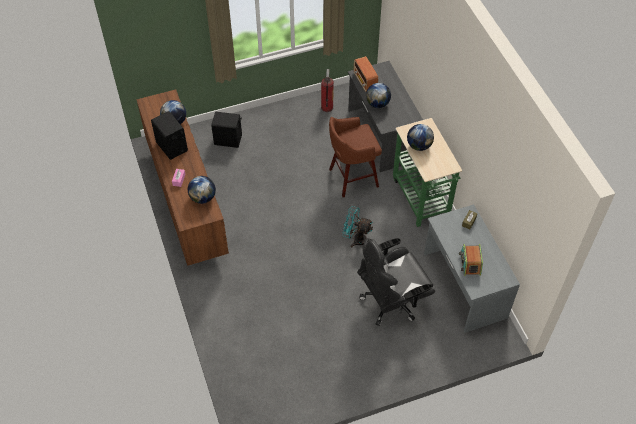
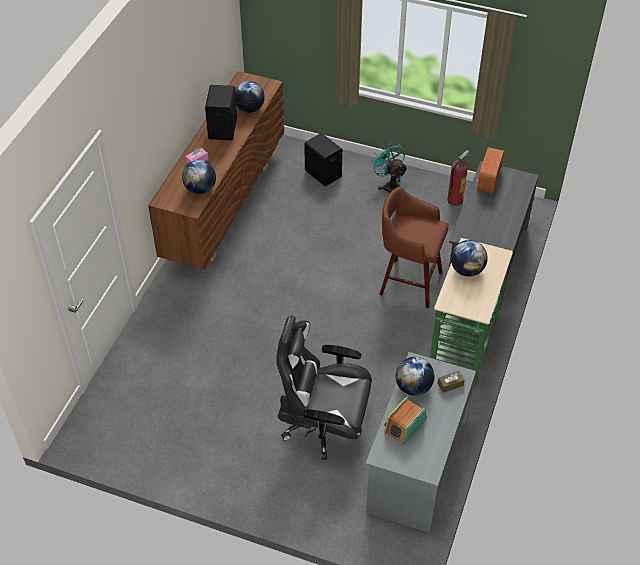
camera: 40 degrees right, 5 degrees down
turquoise fan [342,206,373,247] -> turquoise fan moved to [370,142,407,193]
globe [366,83,391,108] -> globe moved to [395,357,434,396]

